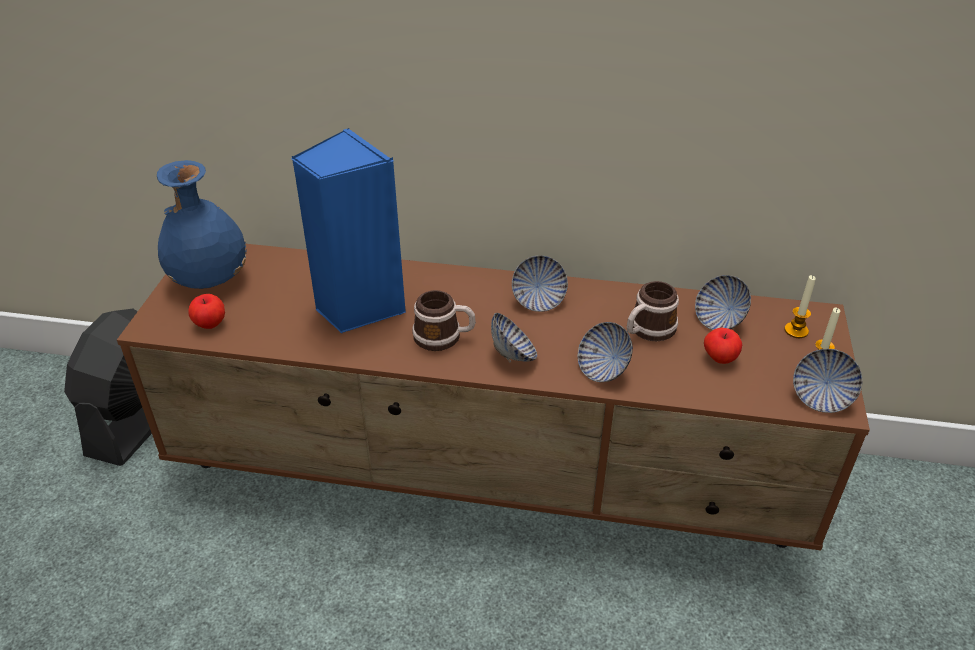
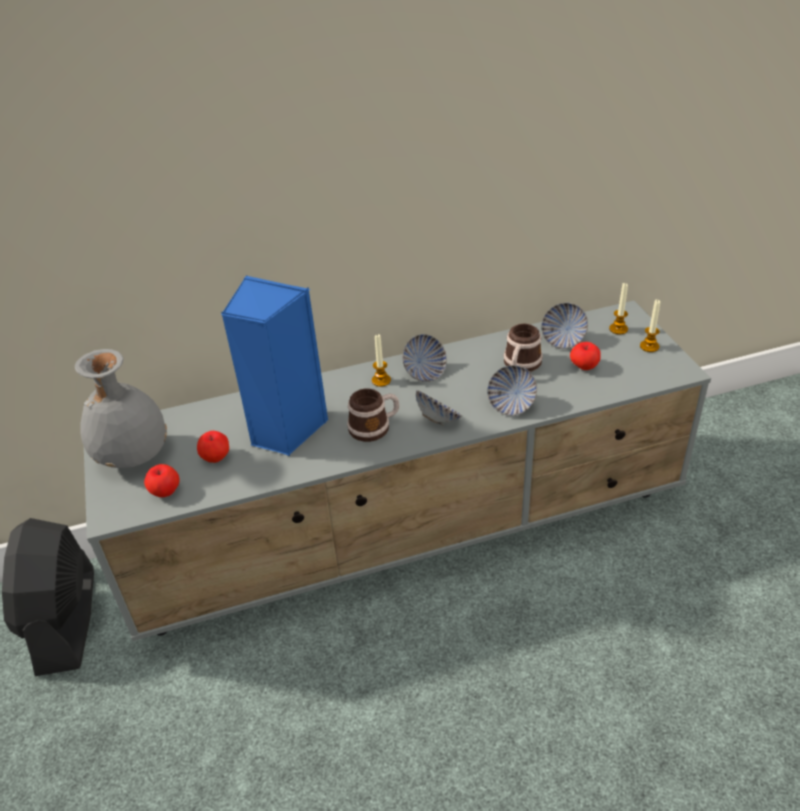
camera: 25 degrees left, 0 degrees up
brown tv stand [117,244,870,550] -> grey tv stand [84,301,711,641]
blue vase [157,160,246,289] -> grey vase [75,349,167,468]
bowl [793,349,863,413] -> none
none -> apple [197,431,229,463]
none -> candle [372,334,391,387]

